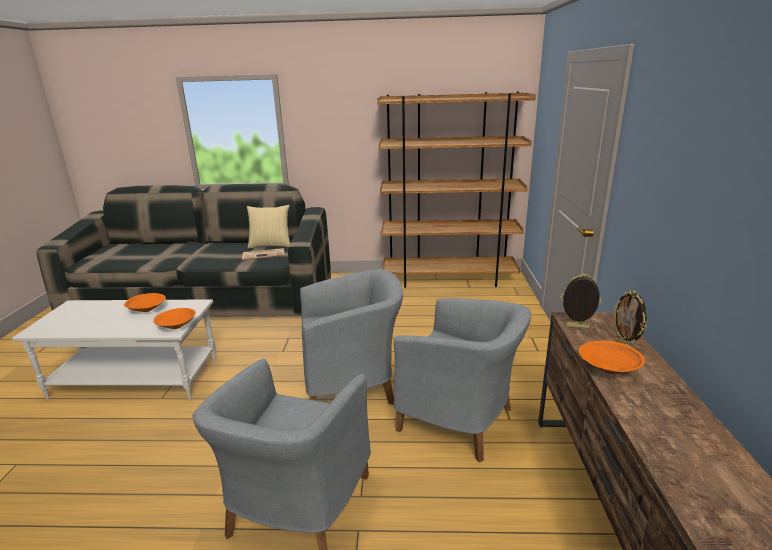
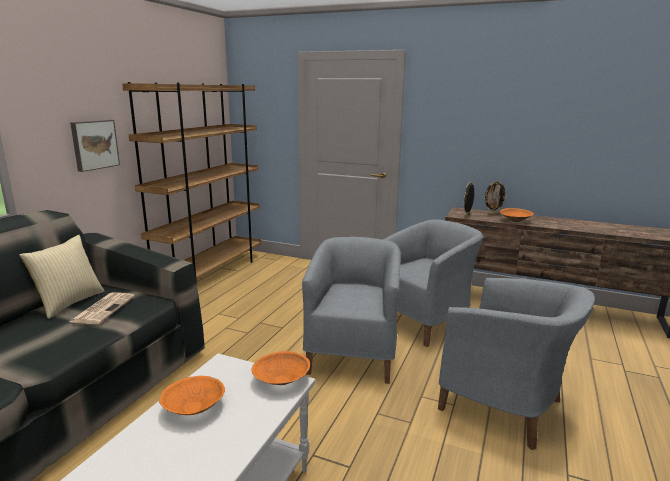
camera: 70 degrees left, 5 degrees down
none -> picture [70,120,120,172]

